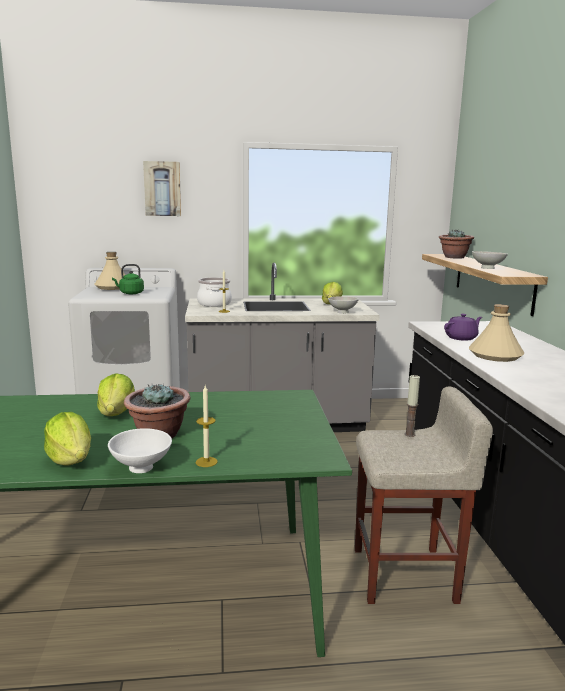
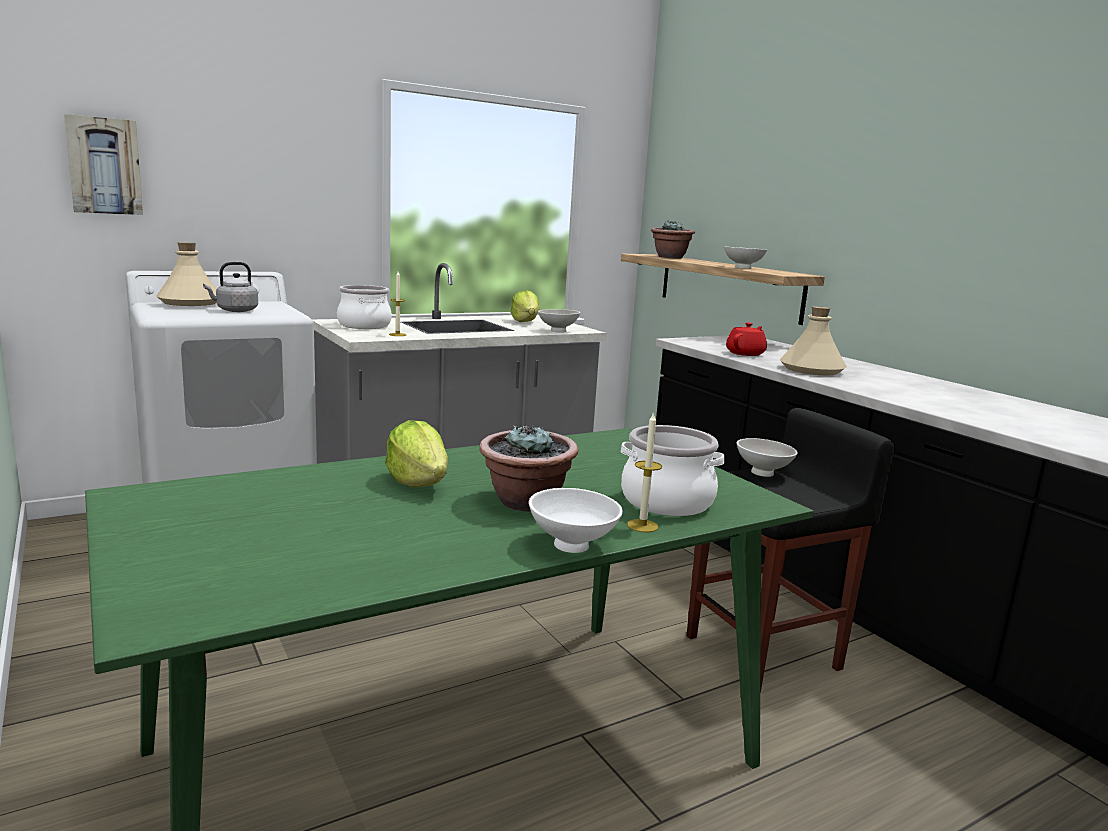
camera: 25 degrees left, 0 degrees up
lettuce [44,412,91,465] -> none
green kettle [112,264,144,294] -> grey kettle [203,262,258,312]
picture [143,161,181,216] -> picture moved to [64,114,143,215]
beige stool [355,387,493,604] -> black stool [687,408,895,692]
candle [404,375,420,437] -> white bowl [736,438,798,477]
purple teapot [444,314,482,341] -> red teapot [726,322,767,356]
none -> cooking pot [621,425,724,516]

